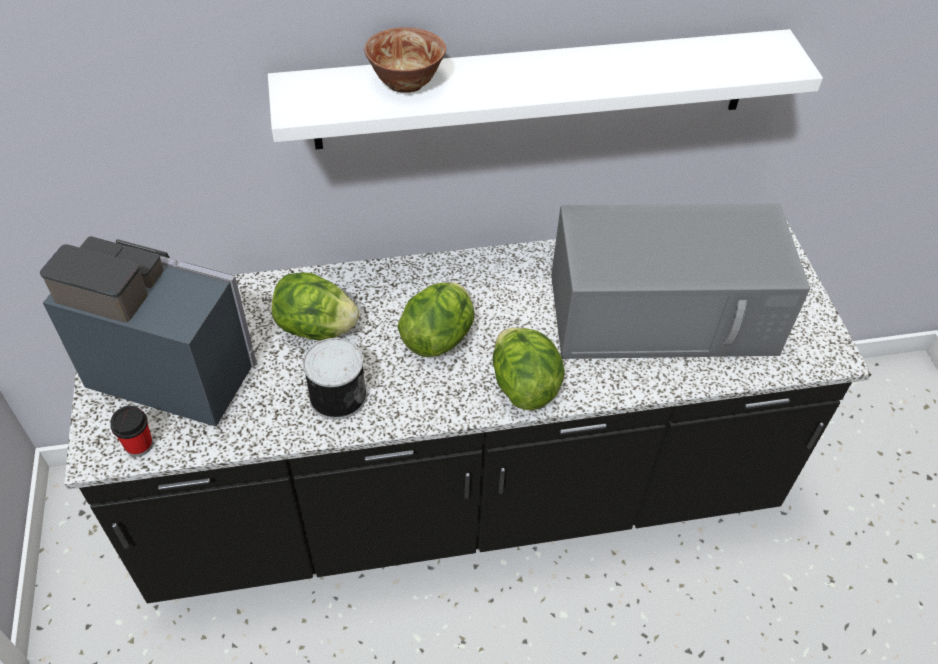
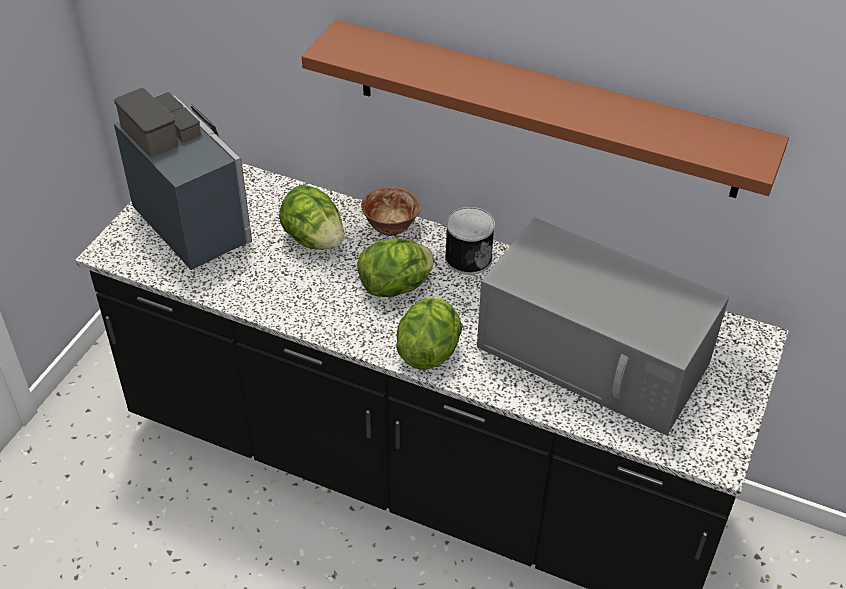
camera: 35 degrees right, 5 degrees down
cup [110,406,153,457] -> none
white shelf [268,29,823,149] -> brown shelf [302,20,789,198]
can [303,338,367,420] -> can moved to [445,207,495,275]
bowl [364,27,446,93] -> bowl moved to [361,187,421,236]

